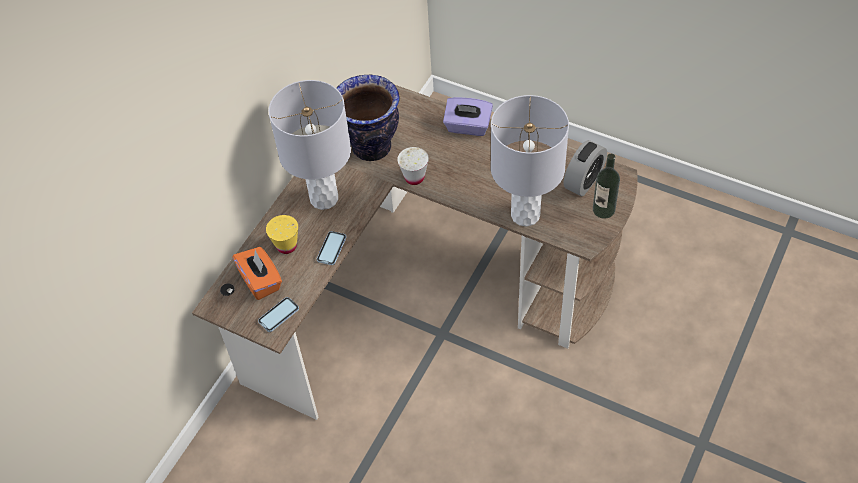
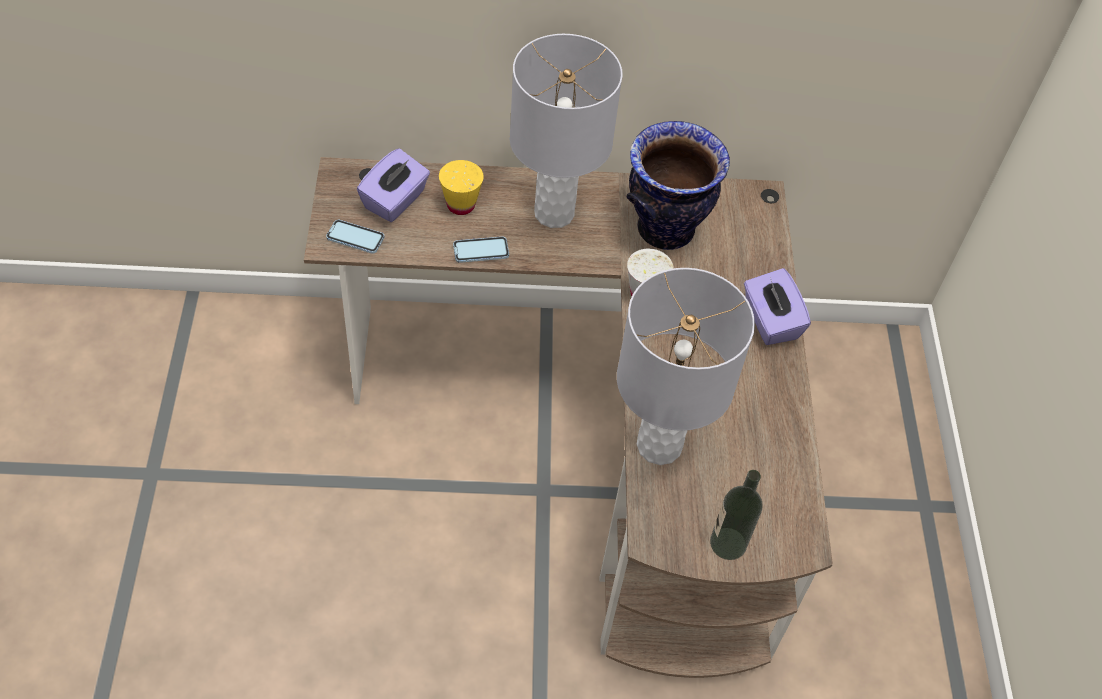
camera: 55 degrees right, 0 degrees up
orange tissue box [232,247,282,300] -> purple tissue box [357,148,430,222]
alarm clock [564,140,607,196] -> none

